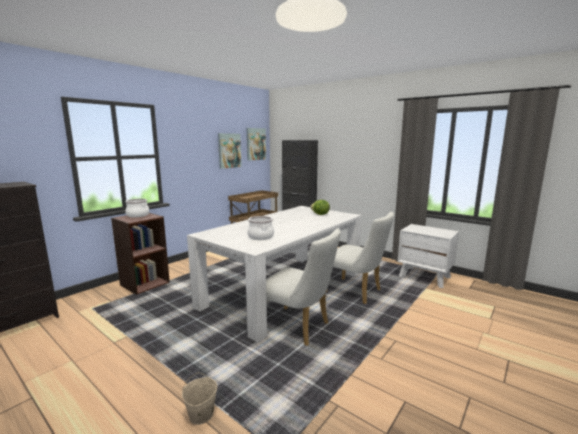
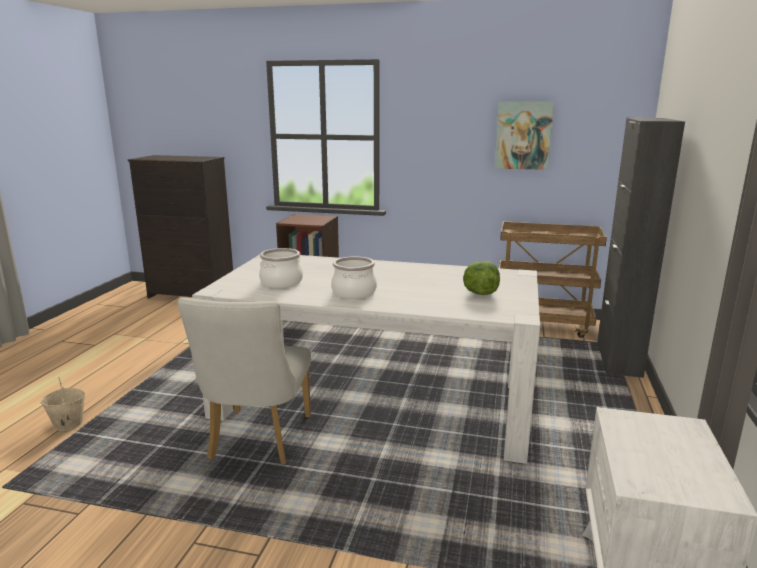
camera: 65 degrees right, 5 degrees up
cooking pot [125,199,149,217] -> cooking pot moved to [331,256,377,299]
picture [247,128,266,161] -> none
white chair [326,212,394,304] -> none

